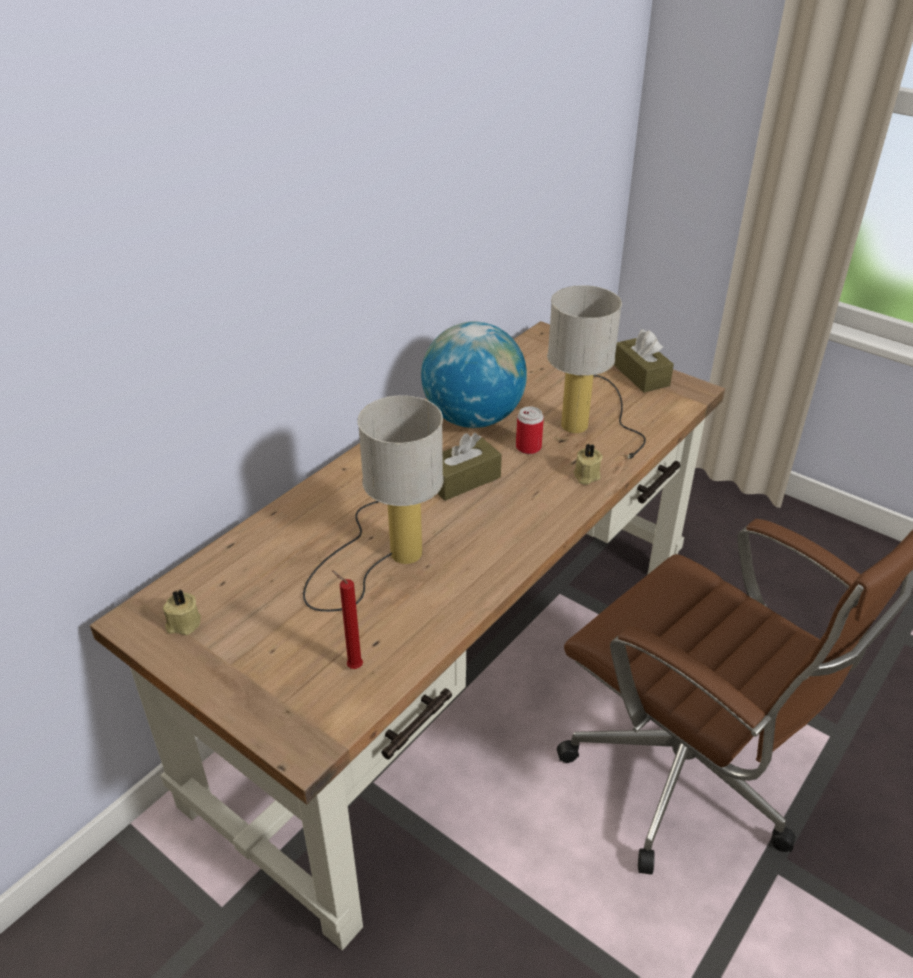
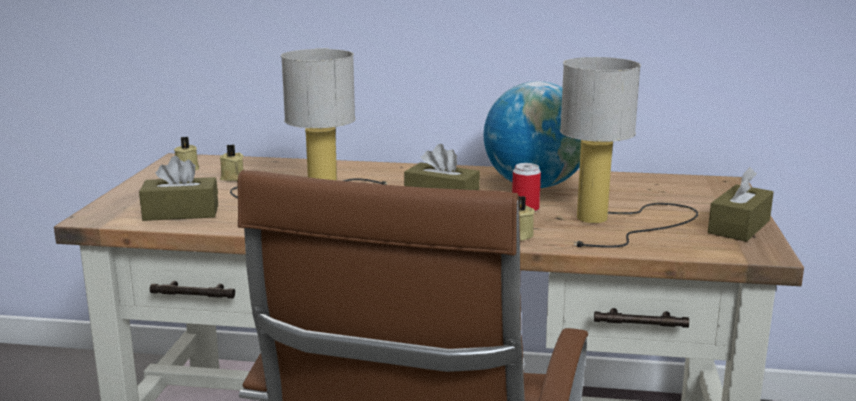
camera: 60 degrees right, 20 degrees down
red candle [332,570,363,669] -> brown tissue box [139,156,218,221]
none -> beige candle [220,144,244,181]

